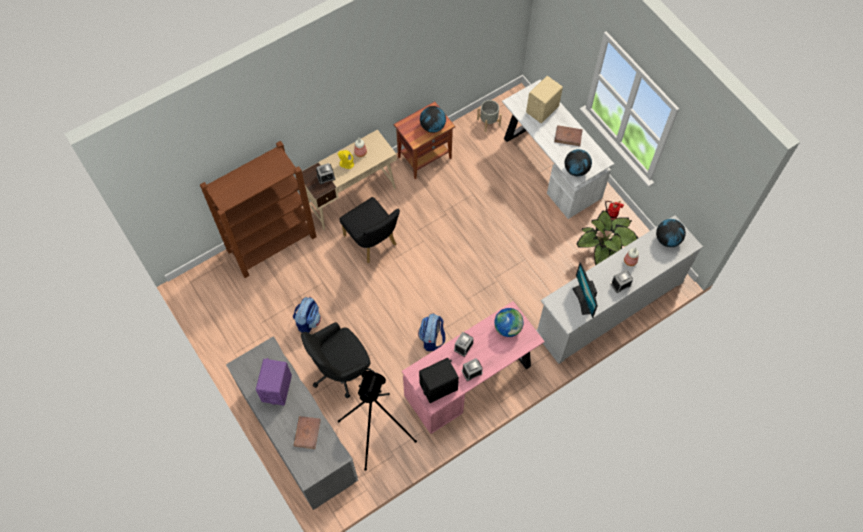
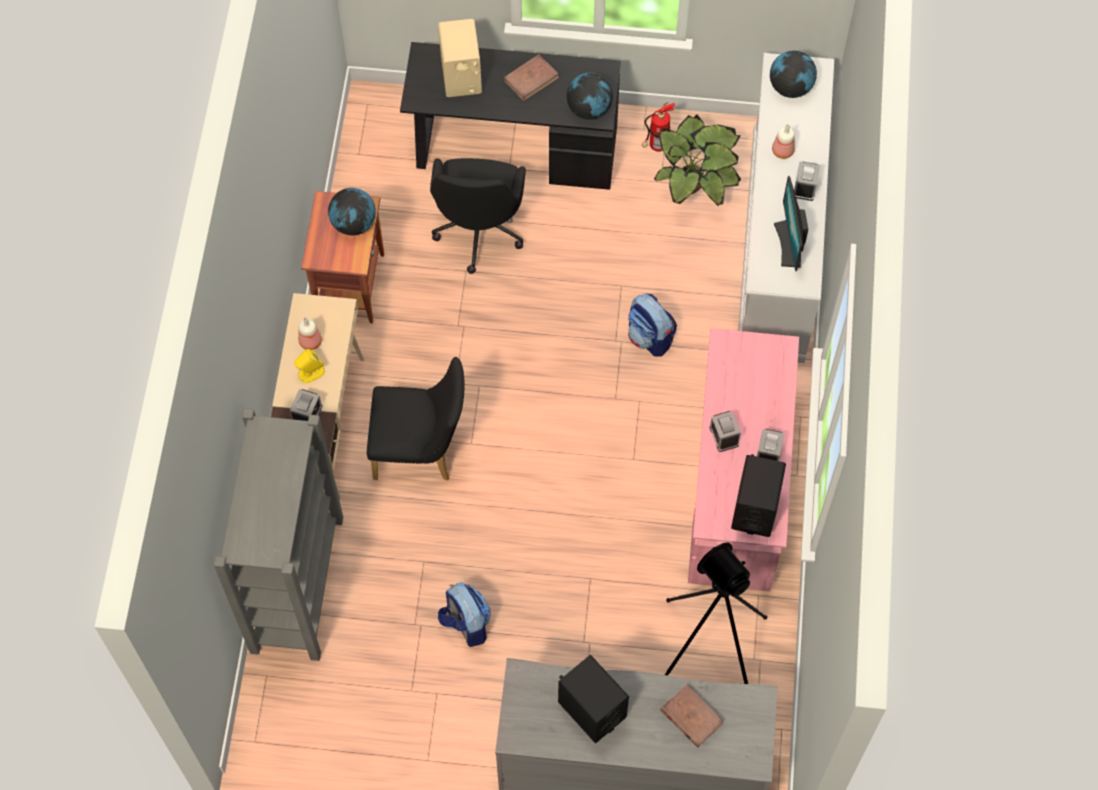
camera: 50 degrees left, 0 degrees up
brown bookcase [200,141,317,278] -> grey bookcase [213,408,343,661]
purple speaker [256,358,292,406] -> black speaker [558,655,629,743]
black office chair [301,322,373,398] -> black office chair moved to [430,158,526,274]
backpack [418,313,445,351] -> backpack moved to [628,293,677,357]
grey planter [477,100,502,132] -> none
globe [494,308,524,337] -> none
white desk [502,80,614,219] -> black desk [400,42,621,190]
monitor [572,262,598,318] -> monitor turned 60 degrees clockwise [774,176,808,271]

